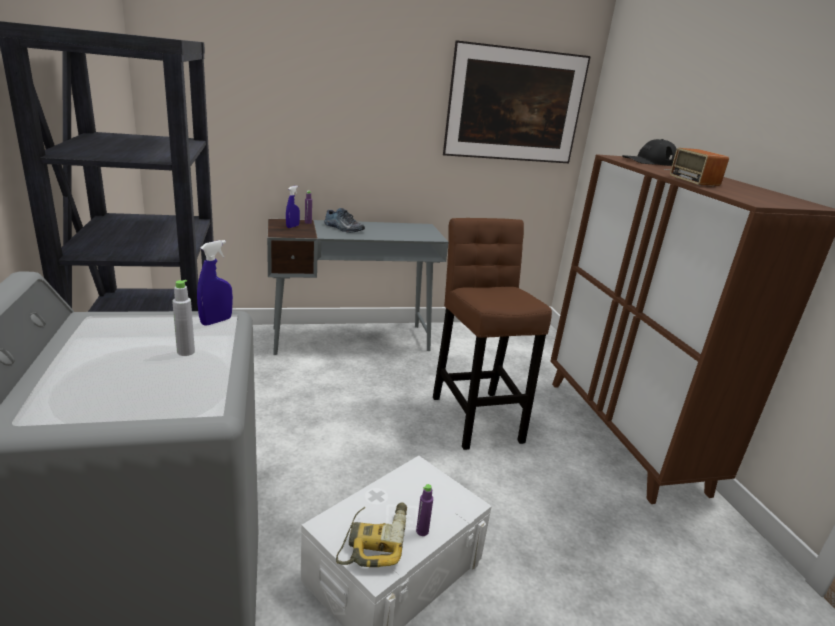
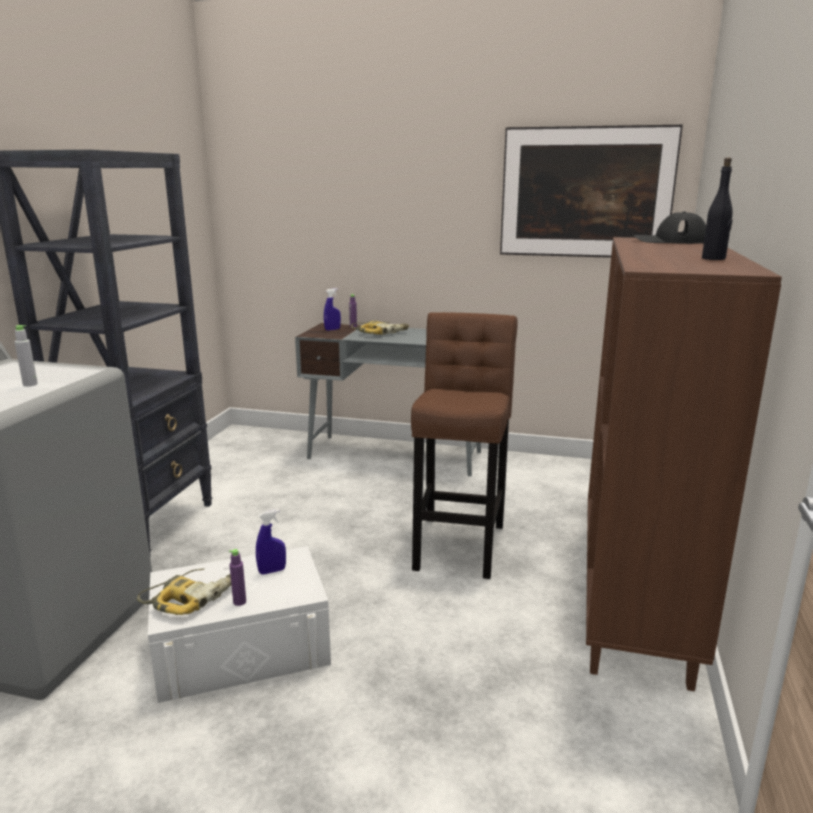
camera: 30 degrees right, 5 degrees down
blue spray bottle [197,240,233,326] -> blue spray bottle moved to [256,509,286,574]
shoe [324,208,365,233] -> power drill [351,320,409,335]
radio [664,148,729,186] -> none
none -> black bottle [702,158,733,260]

